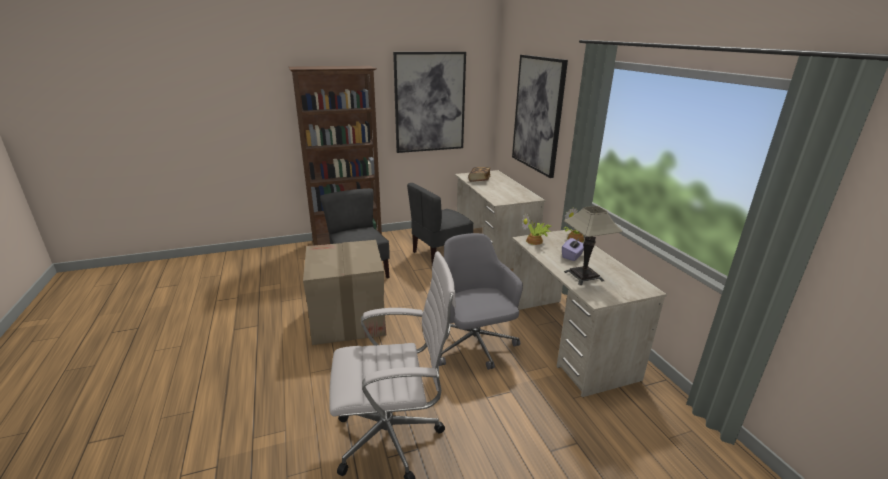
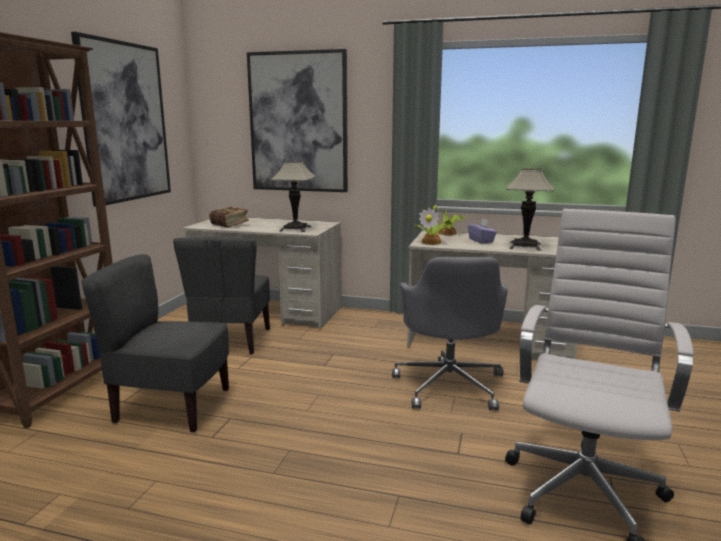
camera: 55 degrees left, 10 degrees down
cardboard box [303,240,387,345] -> none
grey office chair [439,233,523,370] -> grey office chair turned 105 degrees counterclockwise [392,257,508,410]
none -> table lamp [270,162,317,232]

